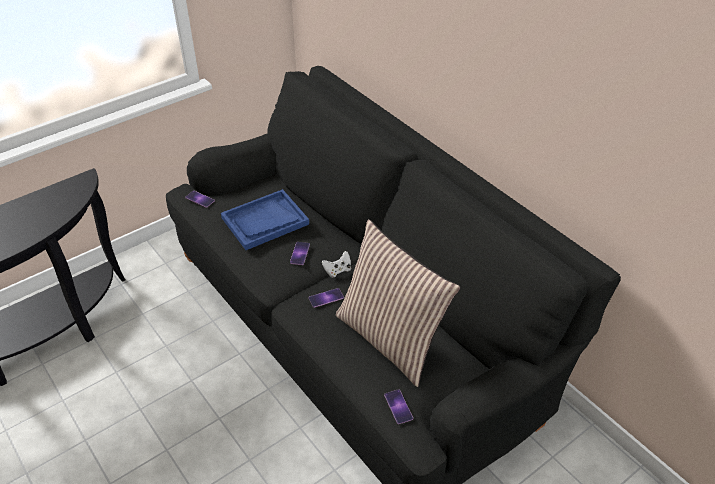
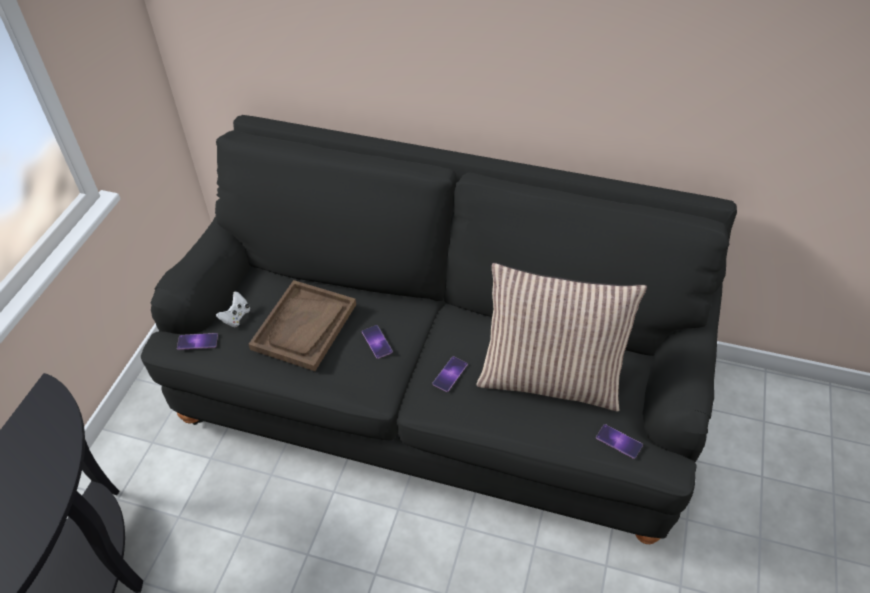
camera: 35 degrees left, 5 degrees up
blue tray [221,189,309,250] -> brown tray [249,280,356,371]
white game controller [322,251,351,278] -> white game controller moved to [216,292,250,327]

